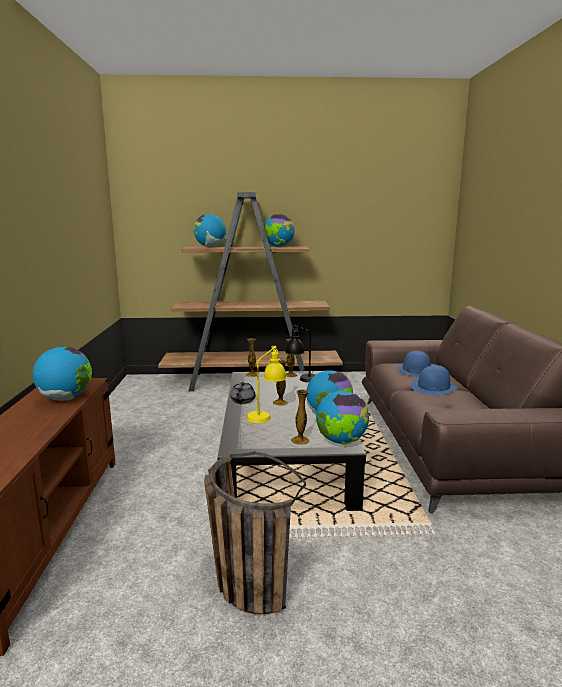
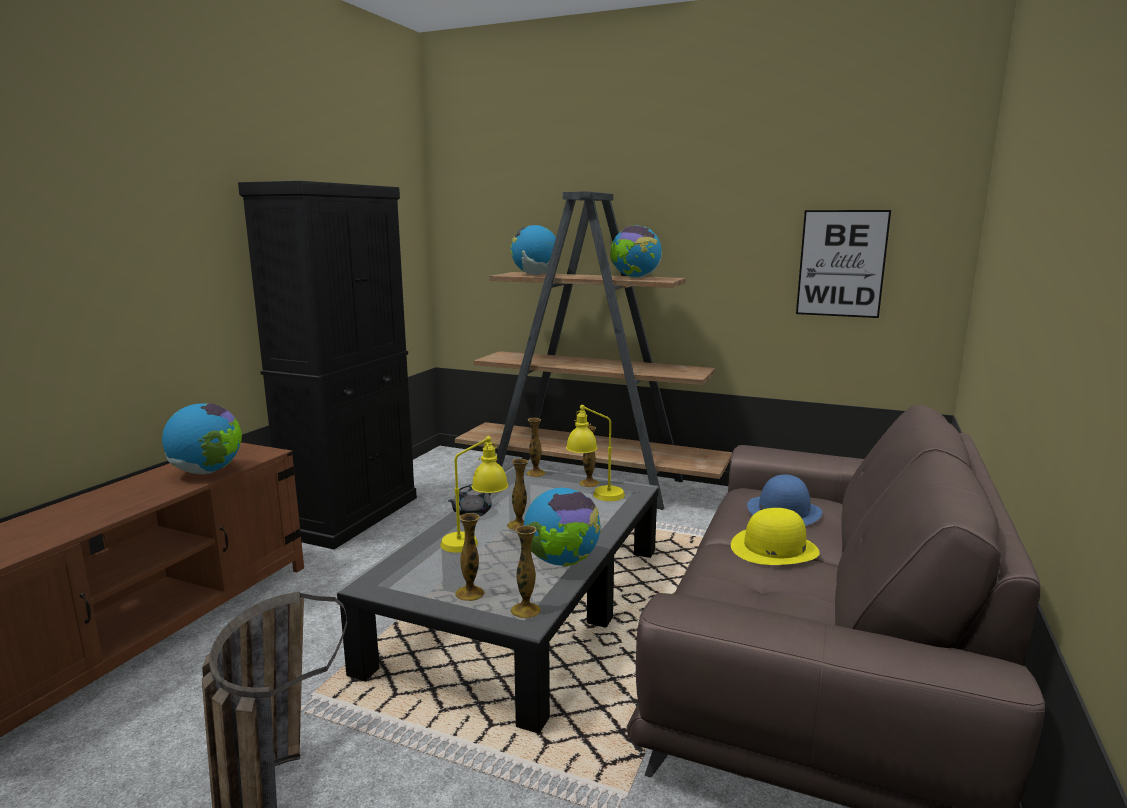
camera: 25 degrees right, 0 degrees up
black table lamp [285,325,315,383] -> yellow table lamp [566,405,625,501]
globe [316,391,369,445] -> vase [511,525,541,619]
blue hat [411,365,458,395] -> yellow hat [731,508,820,565]
none -> black cabinet [238,181,417,549]
none -> picture [796,210,891,318]

